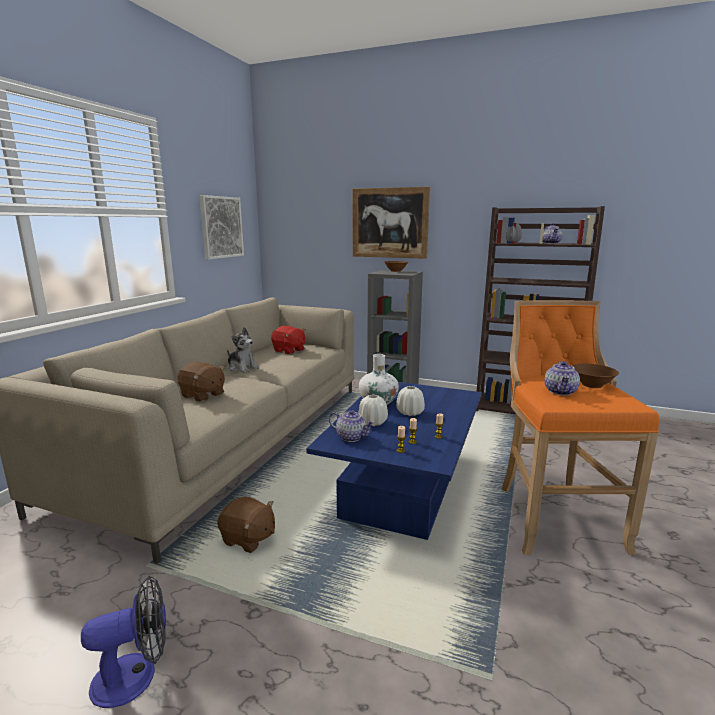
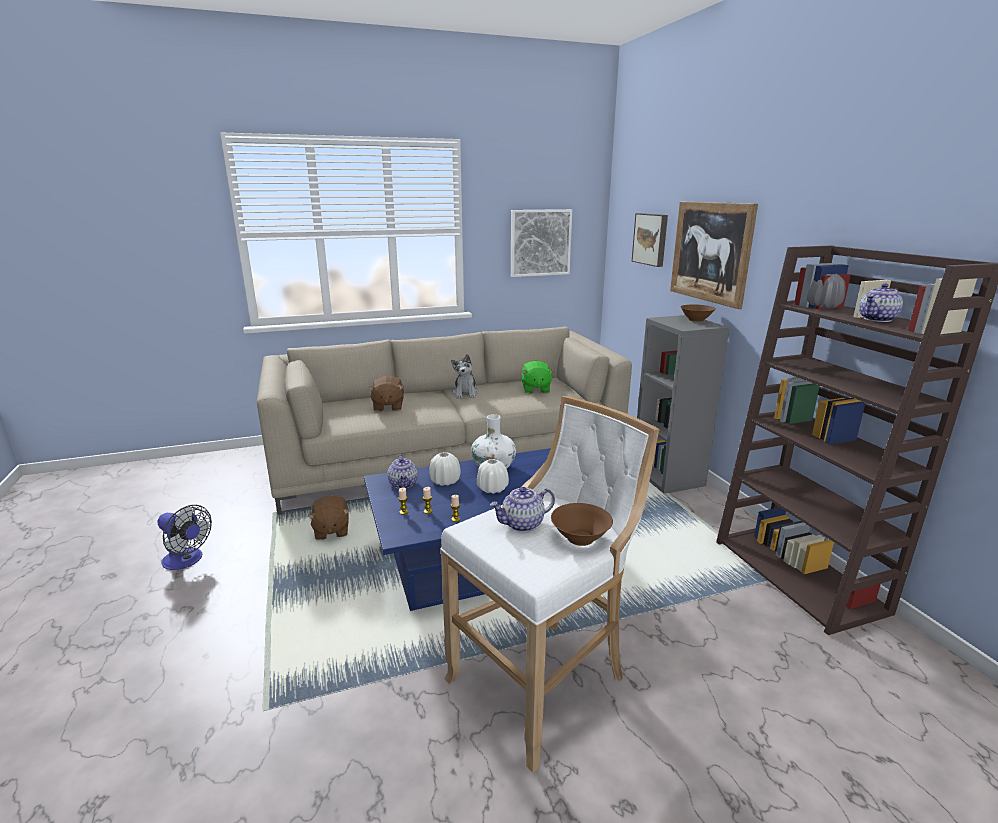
camera: 50 degrees right, 5 degrees up
red plush toy [271,326,306,354] -> green plush toy [521,360,554,393]
orange stool [501,300,660,555] -> white stool [440,396,660,773]
none -> picture [632,213,668,267]

